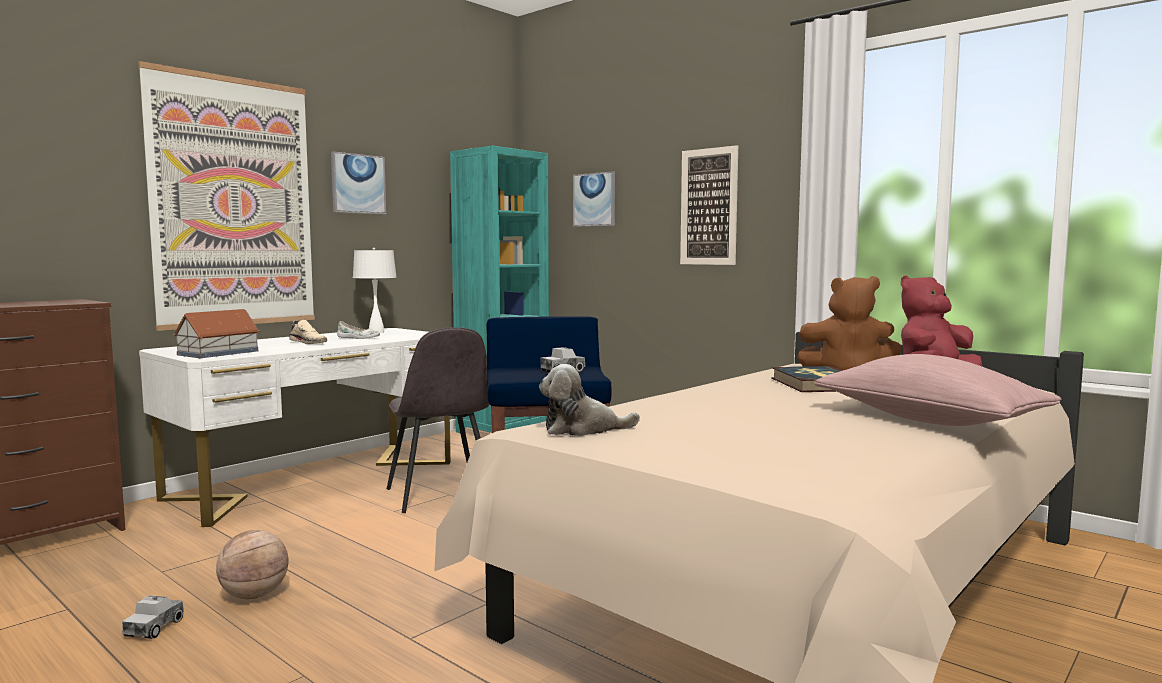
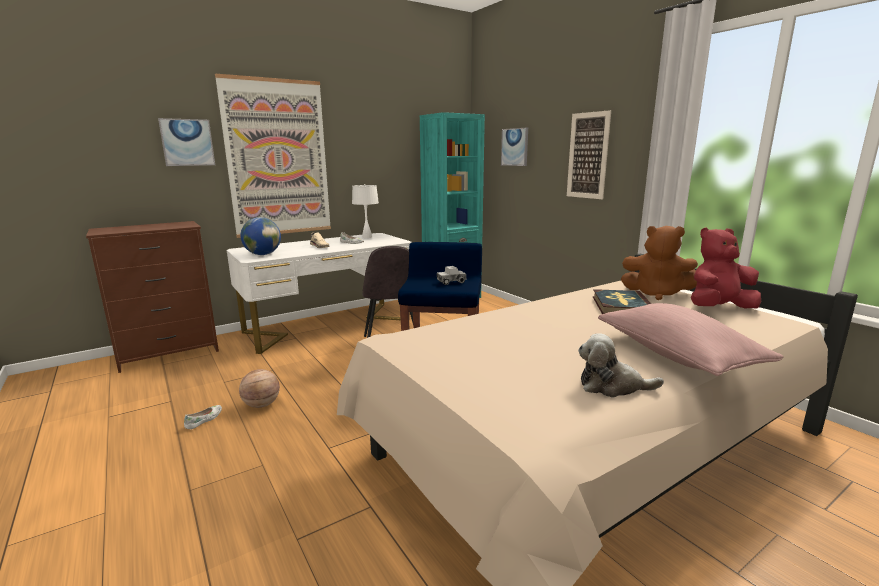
camera: 15 degrees right, 10 degrees up
toy truck [122,595,184,639] -> white shoe [184,405,222,429]
toy house [173,309,260,358] -> globe [240,217,281,255]
picture [331,151,386,214] -> picture moved to [158,118,215,166]
plush toy [539,364,640,436] -> plush toy moved to [578,333,664,398]

